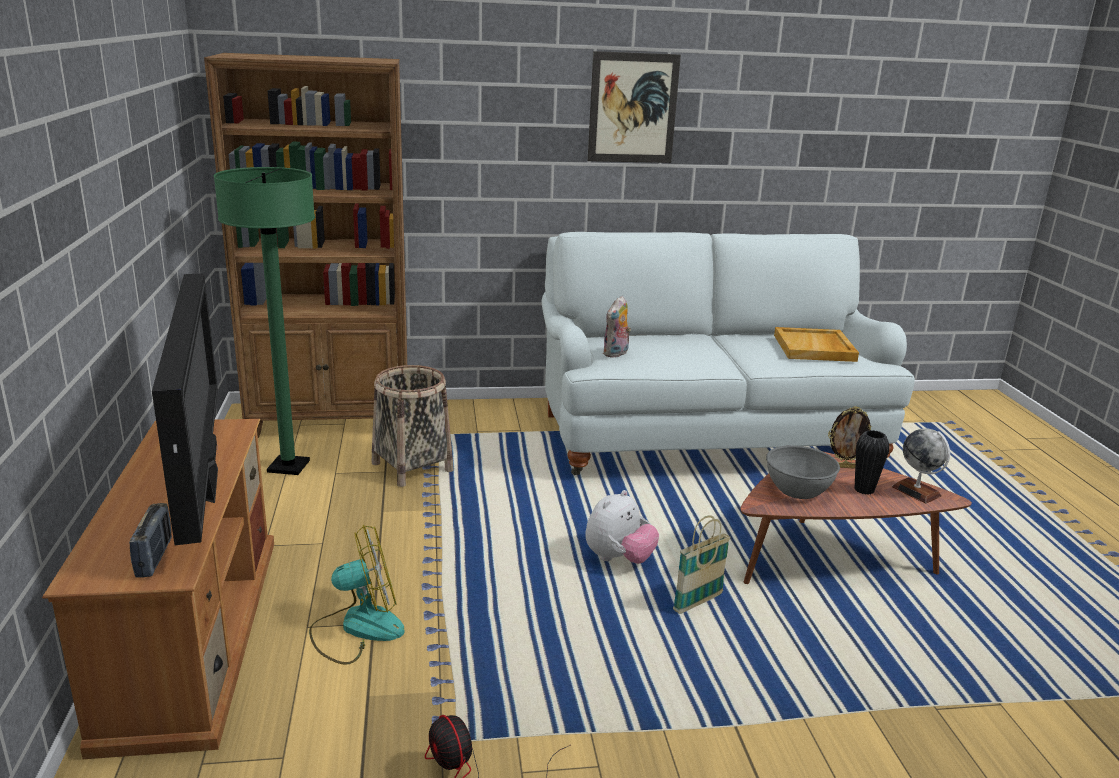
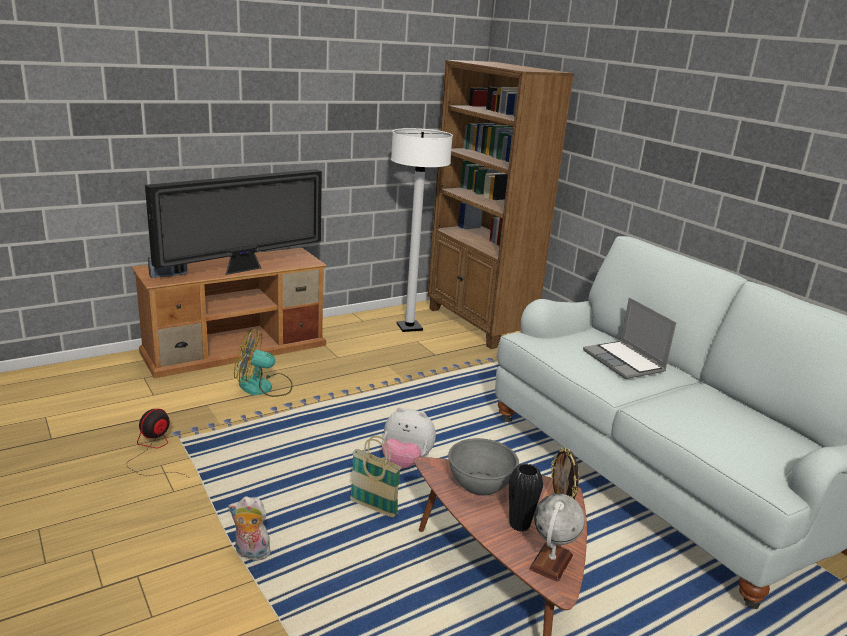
camera: 65 degrees right, 0 degrees up
green floor lamp [214,167,315,475] -> white floor lamp [391,128,453,332]
fan [309,525,405,665] -> fan turned 135 degrees clockwise [234,329,293,397]
basket [372,365,454,487] -> none
picture [588,51,681,163] -> none
plush toy [603,296,631,358] -> plush toy moved to [228,496,271,561]
beige tray [774,327,859,362] -> none
none -> laptop [583,297,676,379]

